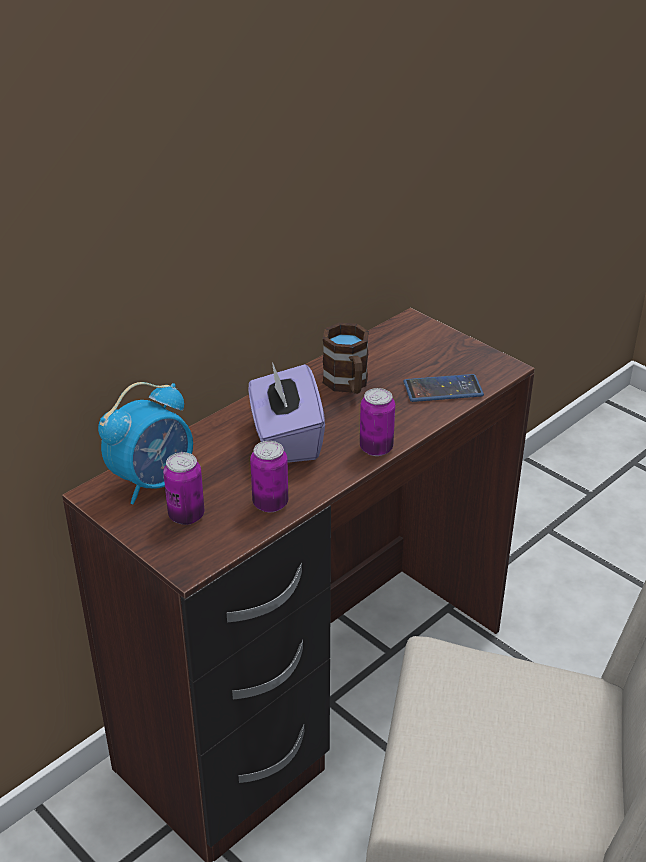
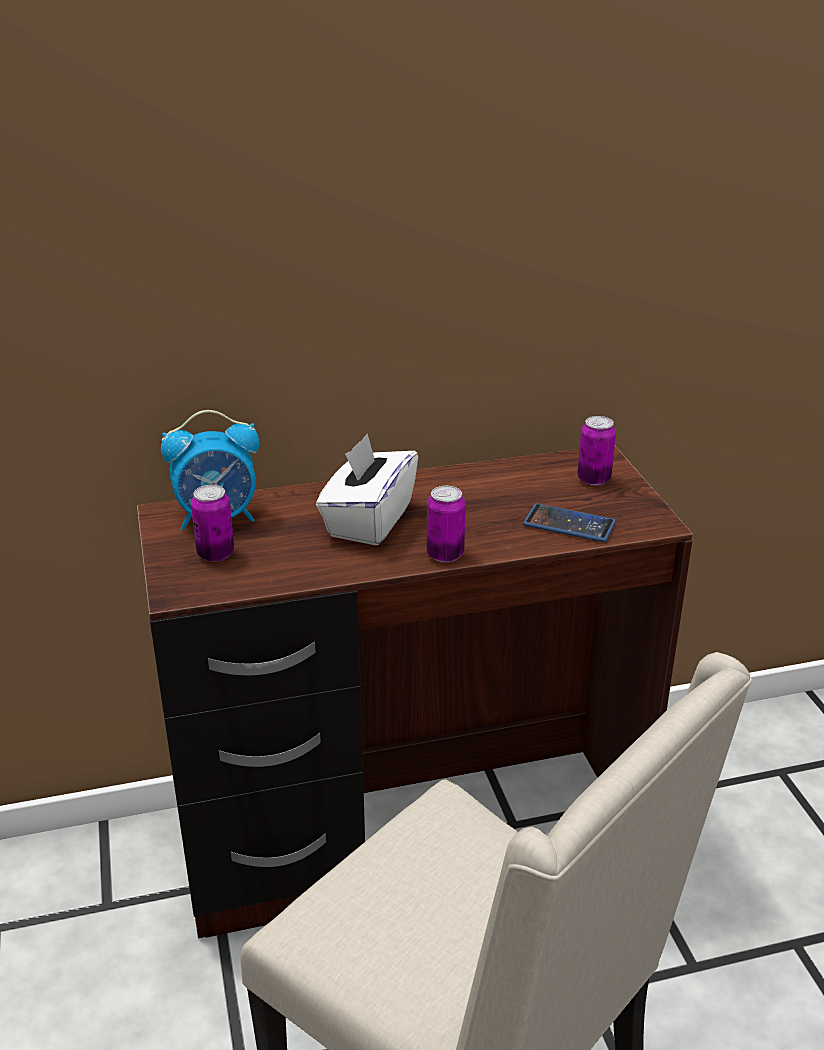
camera: 30 degrees right, 5 degrees down
purple tissue box [248,362,325,463] -> white tissue box [316,434,418,546]
can [250,441,288,512] -> can moved to [577,416,616,486]
brown mug [323,323,369,394] -> none

